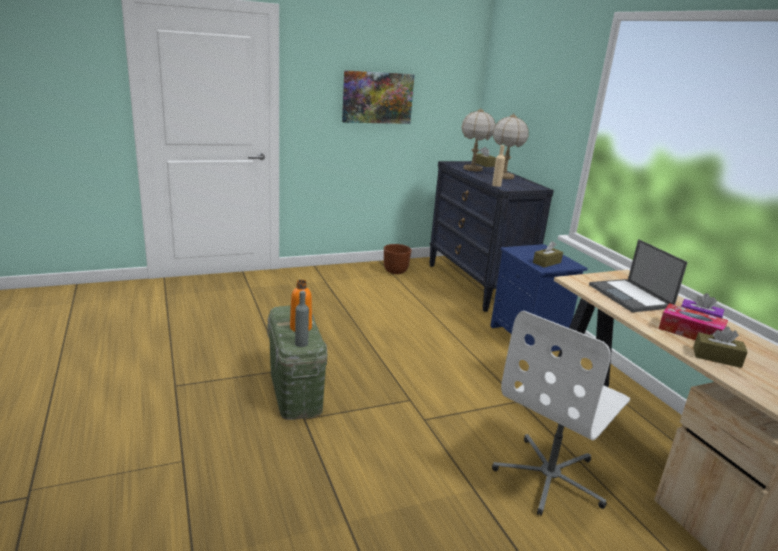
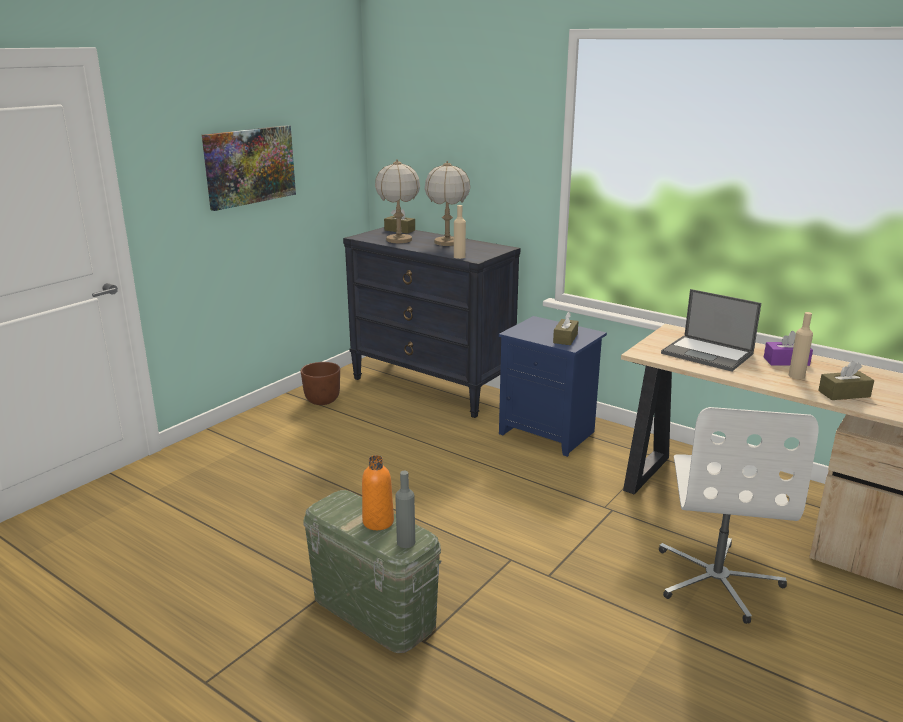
camera: 30 degrees left, 0 degrees up
tissue box [658,303,728,340] -> beige bottle [789,312,813,379]

